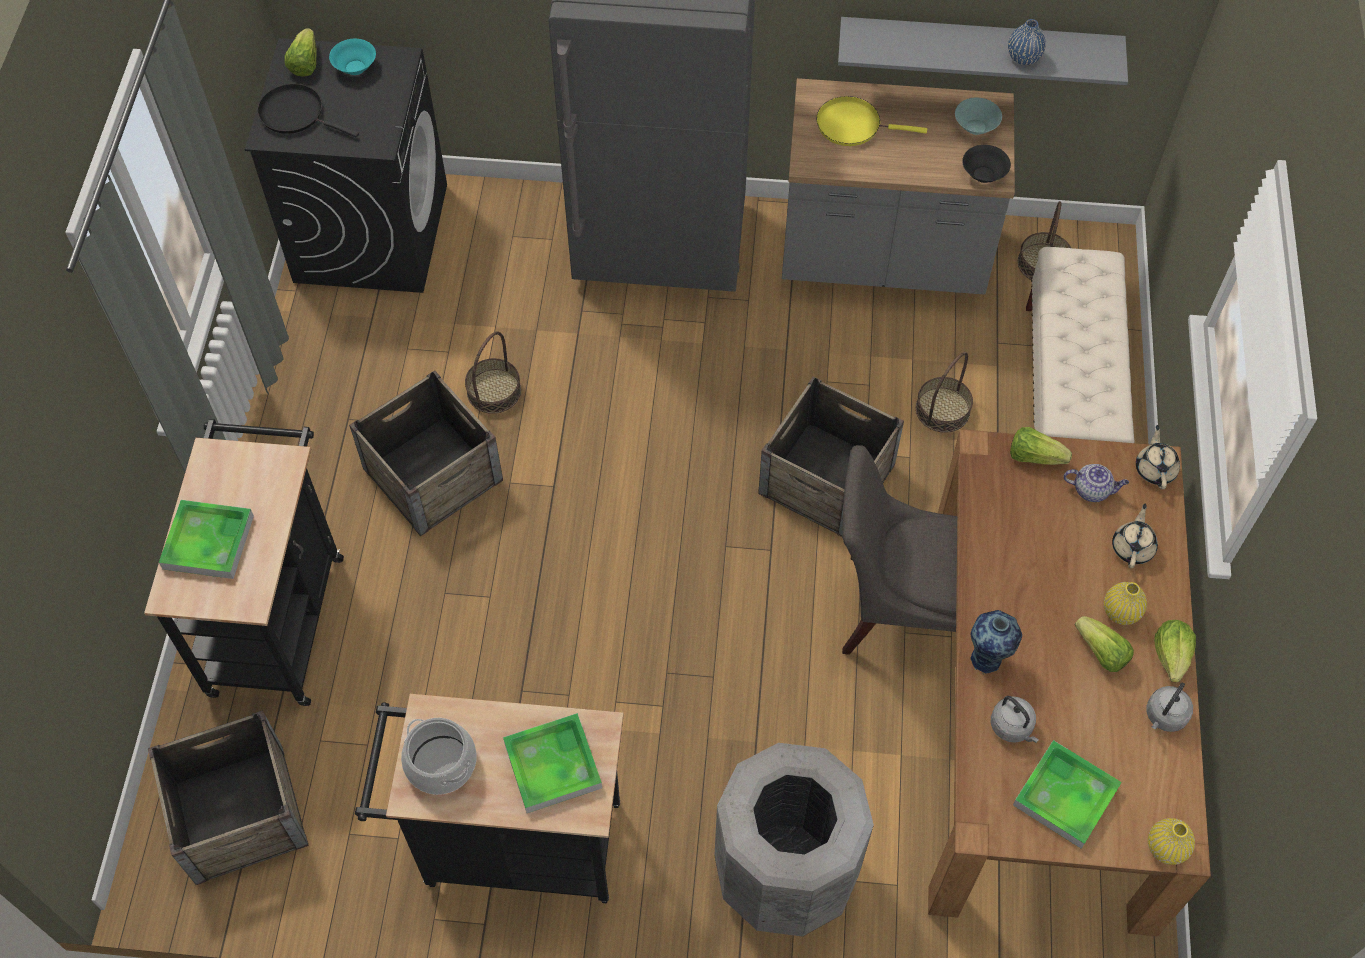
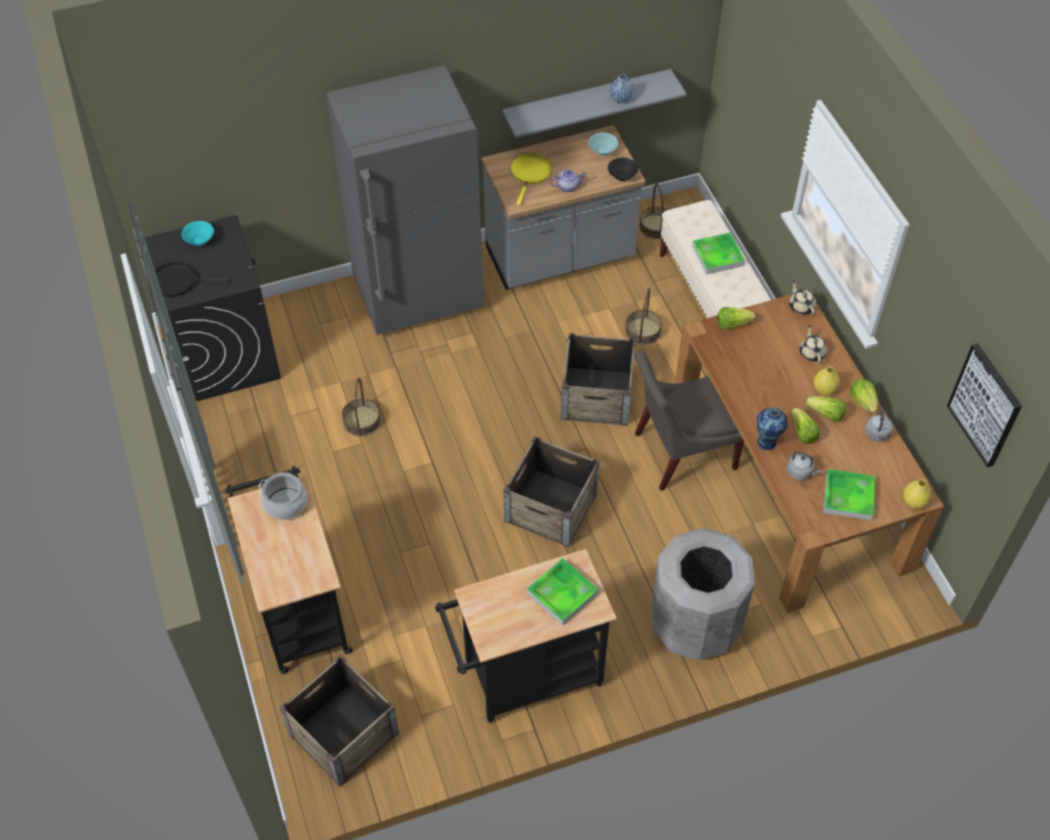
camera: 25 degrees left, 5 degrees down
tray [159,500,254,579] -> tray moved to [692,232,745,274]
lettuce [284,28,317,76] -> lettuce moved to [791,408,820,444]
crate [349,371,503,536] -> crate moved to [503,436,600,547]
cooking pot [401,718,477,795] -> cooking pot moved to [259,472,307,520]
yellow frying pan [816,96,927,146] -> yellow frying pan turned 120 degrees clockwise [511,153,552,205]
teapot [1064,464,1129,502] -> teapot moved to [550,169,586,192]
none -> picture [947,343,1022,468]

